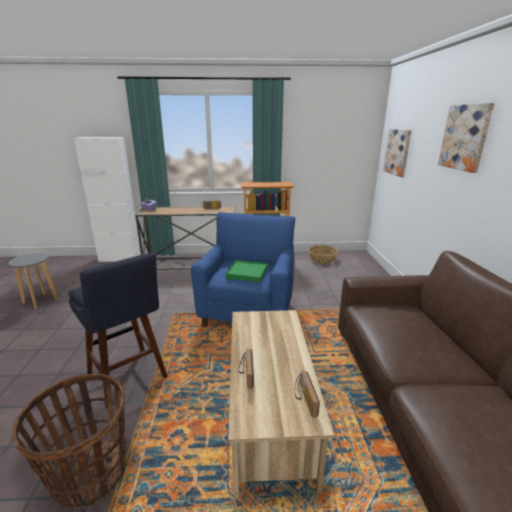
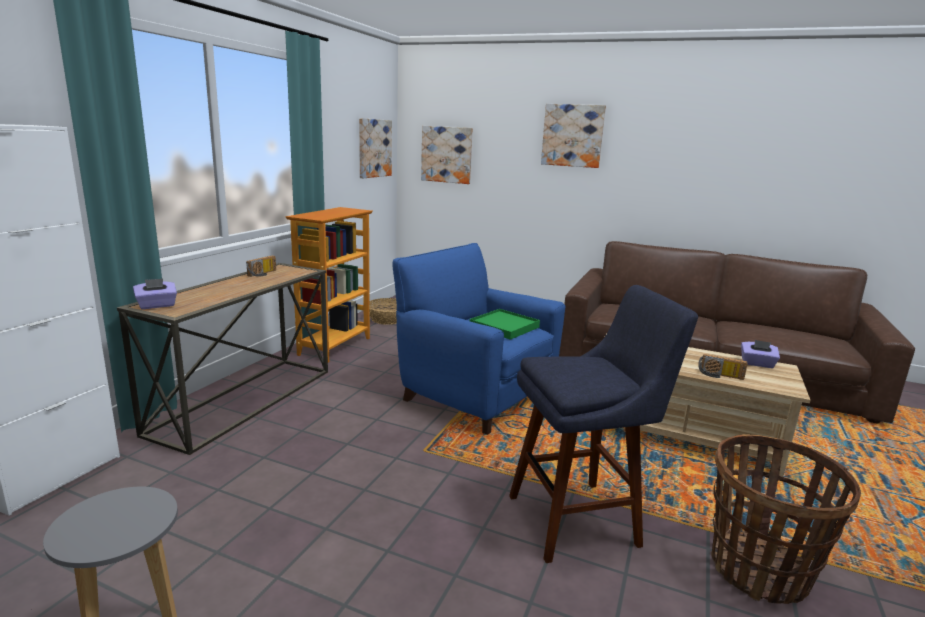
camera: 65 degrees left, 5 degrees down
radio [295,371,320,418] -> purple tissue box [741,340,780,368]
none -> picture [359,118,392,178]

